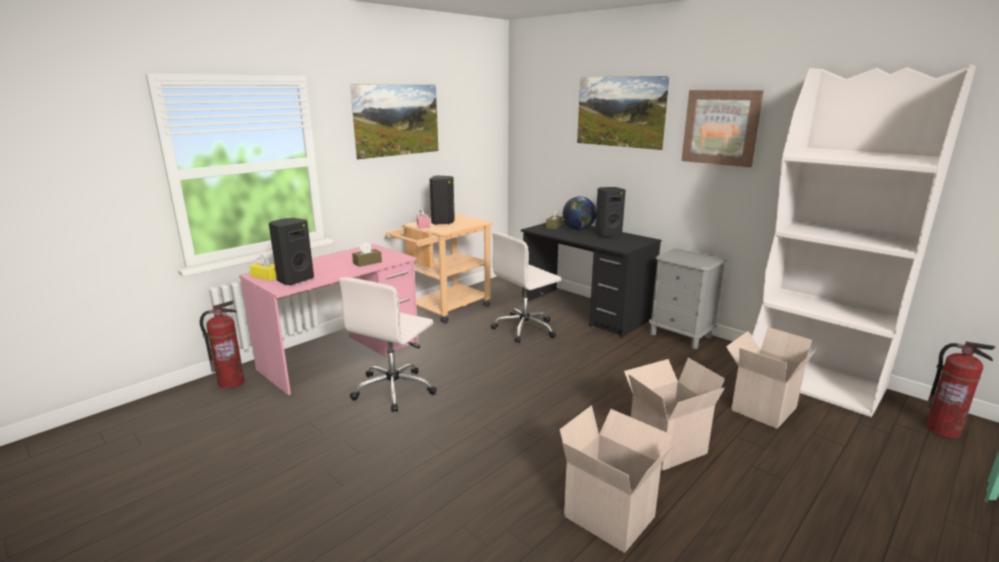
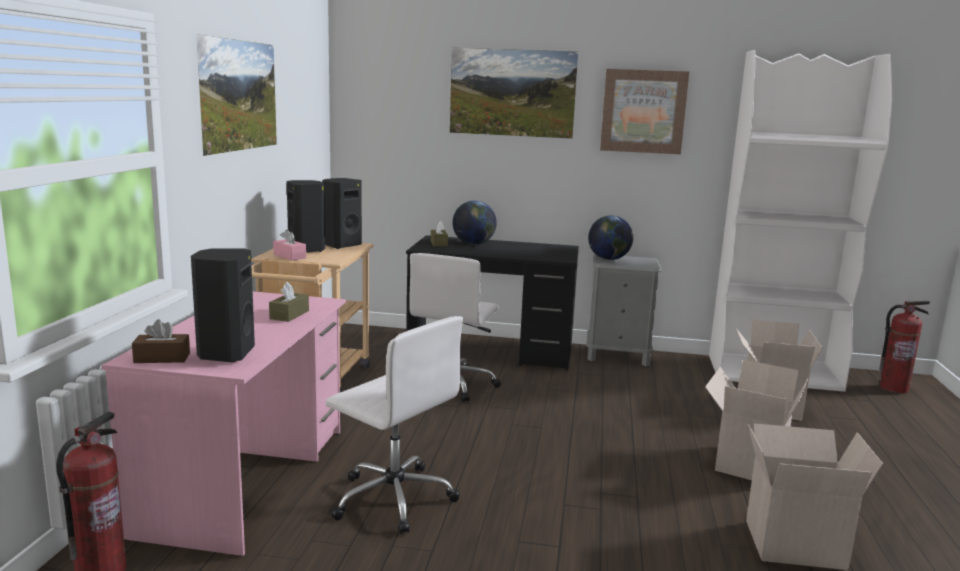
camera: 35 degrees left, 5 degrees down
yellow tissue box [249,255,277,281] -> brown tissue box [132,319,190,363]
white office chair [339,277,437,412] -> white office chair turned 45 degrees counterclockwise [325,316,463,534]
black speaker [595,187,626,237] -> black speaker moved to [322,178,362,249]
none -> globe [588,215,633,260]

